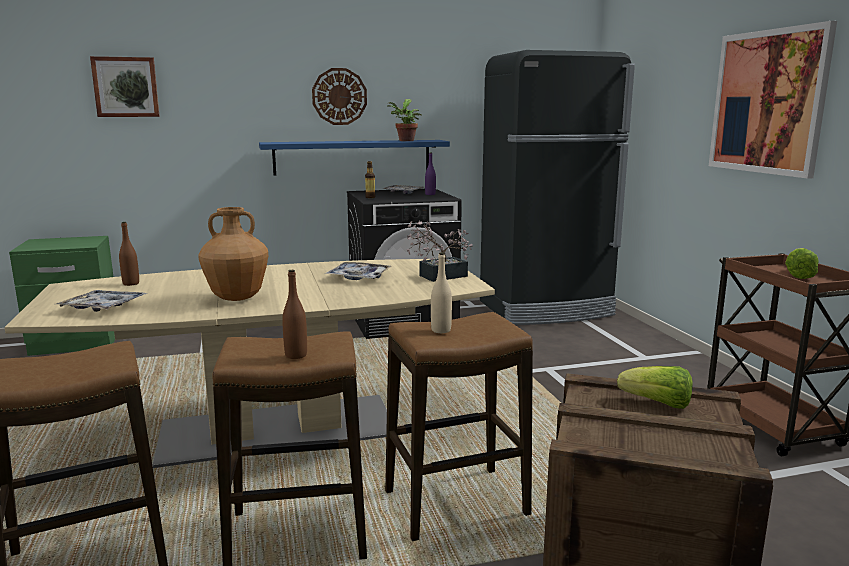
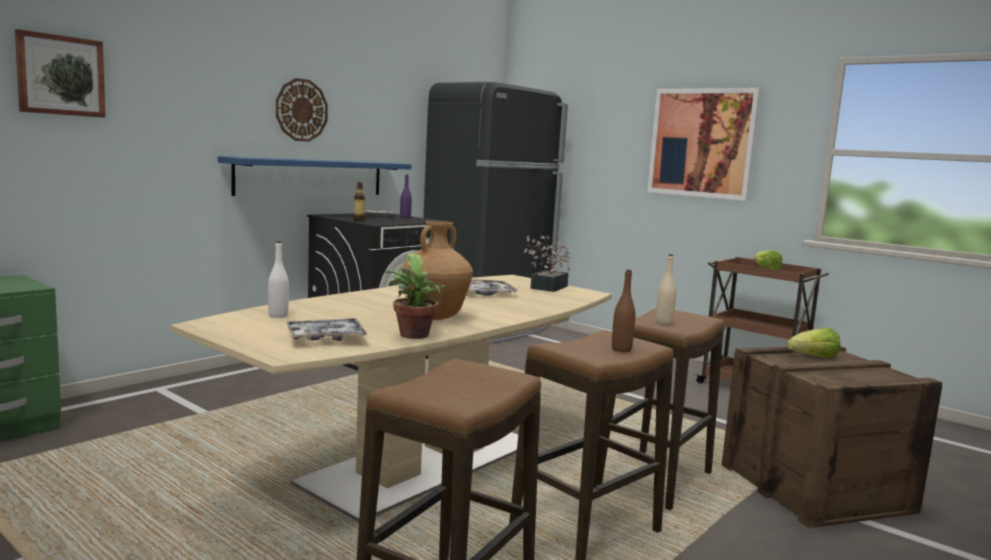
camera: 35 degrees left, 5 degrees down
brown bottle [119,222,139,286] -> white bottle [268,241,289,318]
potted plant [387,99,422,141] -> potted plant moved to [385,253,455,339]

